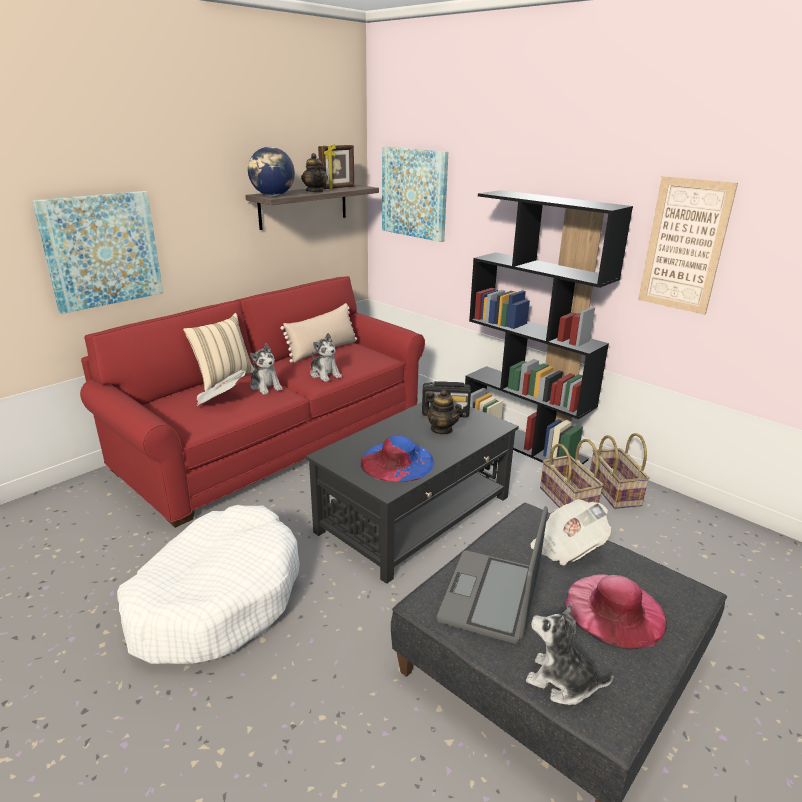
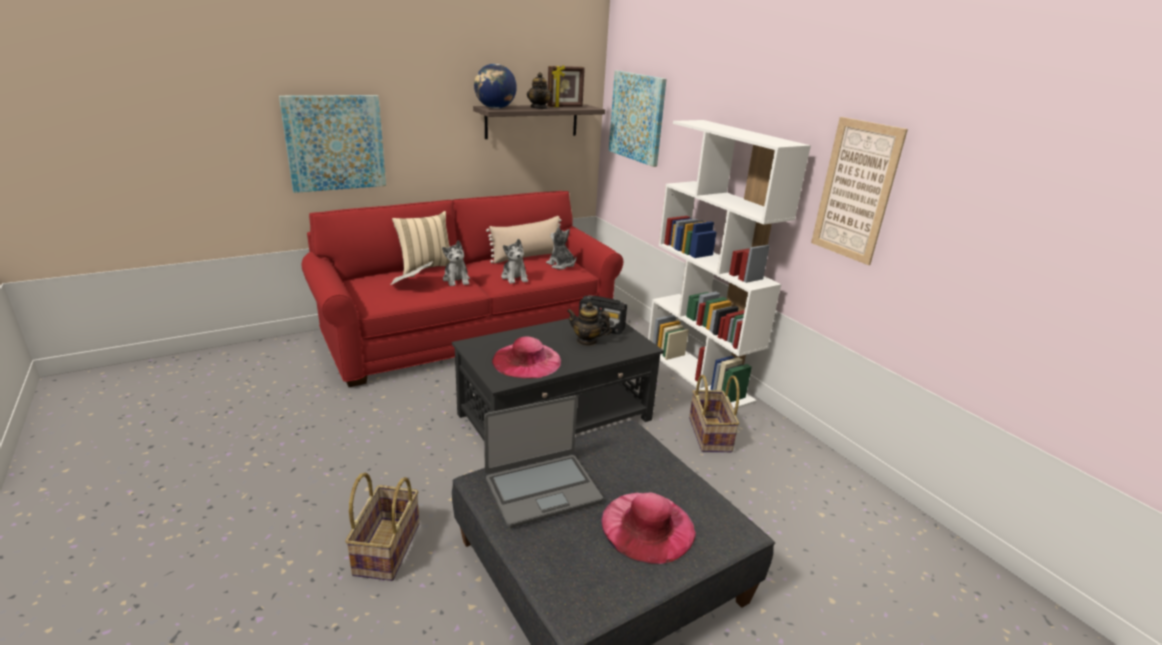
camera: 15 degrees right, 0 degrees up
white dog bed [117,505,299,664] -> none
blue hat [361,436,434,482] -> pink hat [492,336,561,379]
teapot [424,390,462,434] -> teapot turned 135 degrees clockwise [567,302,611,346]
laptop [437,506,548,644] -> laptop turned 150 degrees counterclockwise [484,396,603,528]
black bookcase [465,190,633,464] -> white bookcase [648,120,811,410]
plush toy [526,604,613,705] -> plush toy moved to [546,227,577,270]
newspaper [531,499,611,566] -> none
basket [590,433,650,509] -> basket moved to [345,472,420,581]

